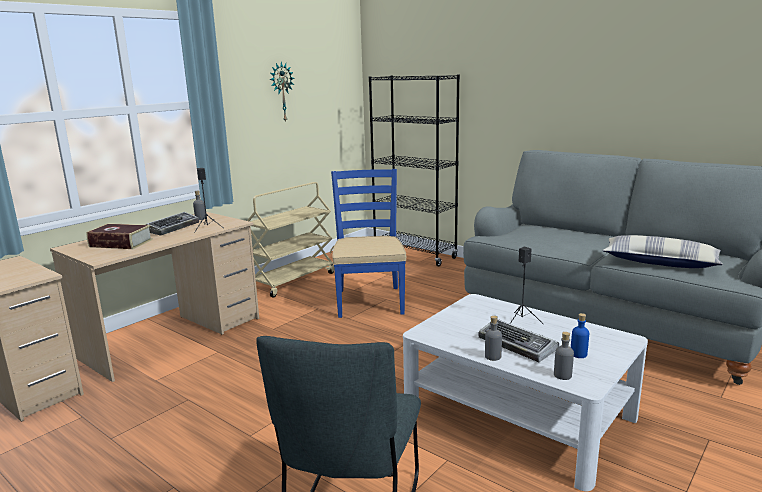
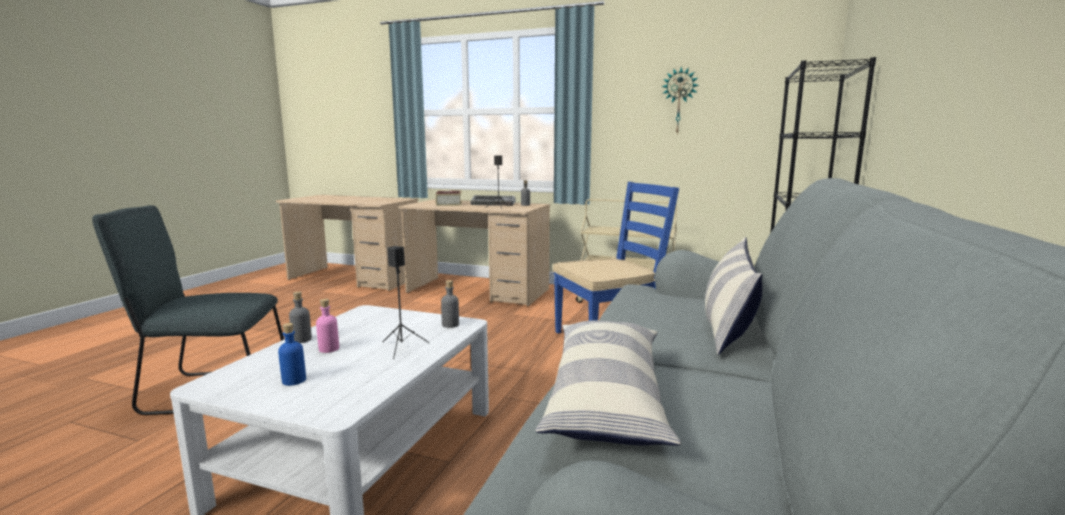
camera: 70 degrees right, 5 degrees down
keyboard [478,319,559,362] -> pink bottle [316,299,339,353]
grey bottle [554,332,574,380] -> grey bottle moved to [441,280,459,328]
none -> pillow [705,237,763,355]

